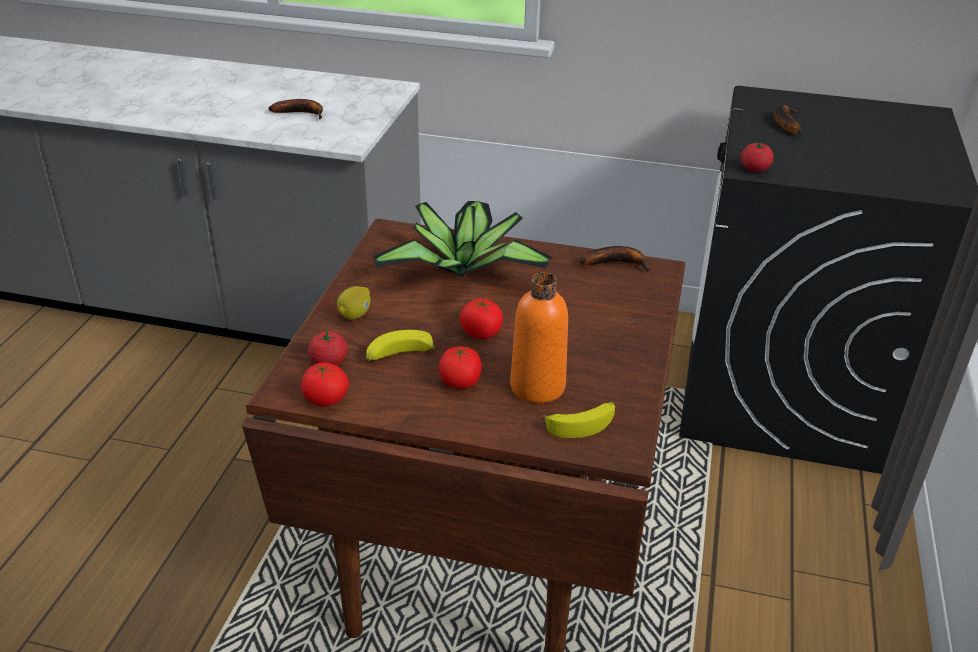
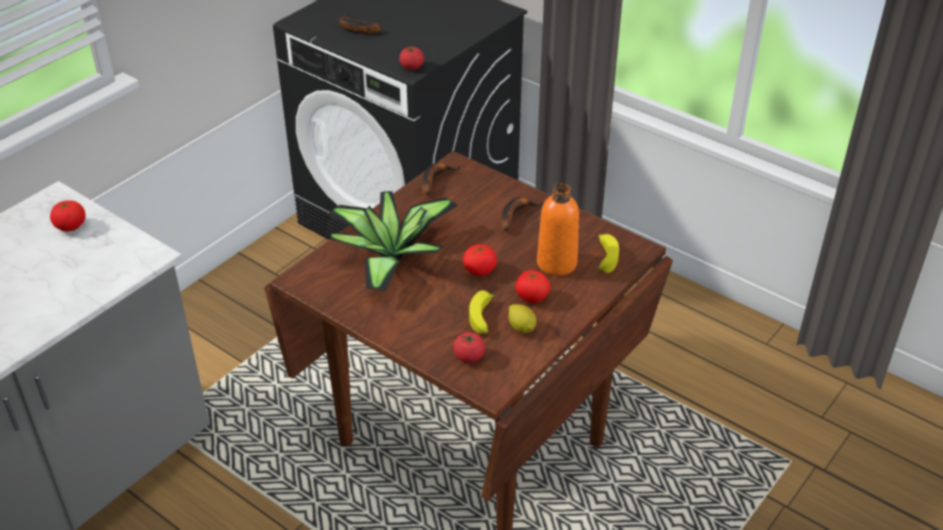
camera: 65 degrees left, 5 degrees up
banana [268,99,323,120] -> banana moved to [500,197,543,232]
tomato [301,362,349,407] -> tomato moved to [50,200,86,231]
lemon [337,286,371,319] -> lemon moved to [508,304,536,333]

